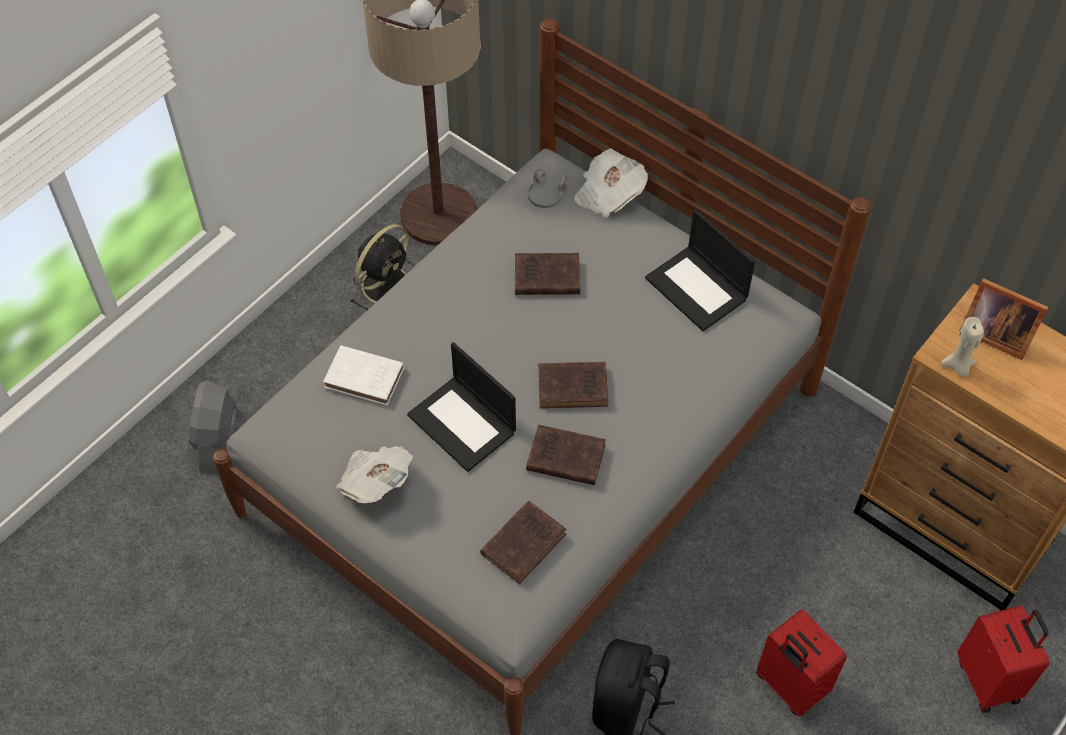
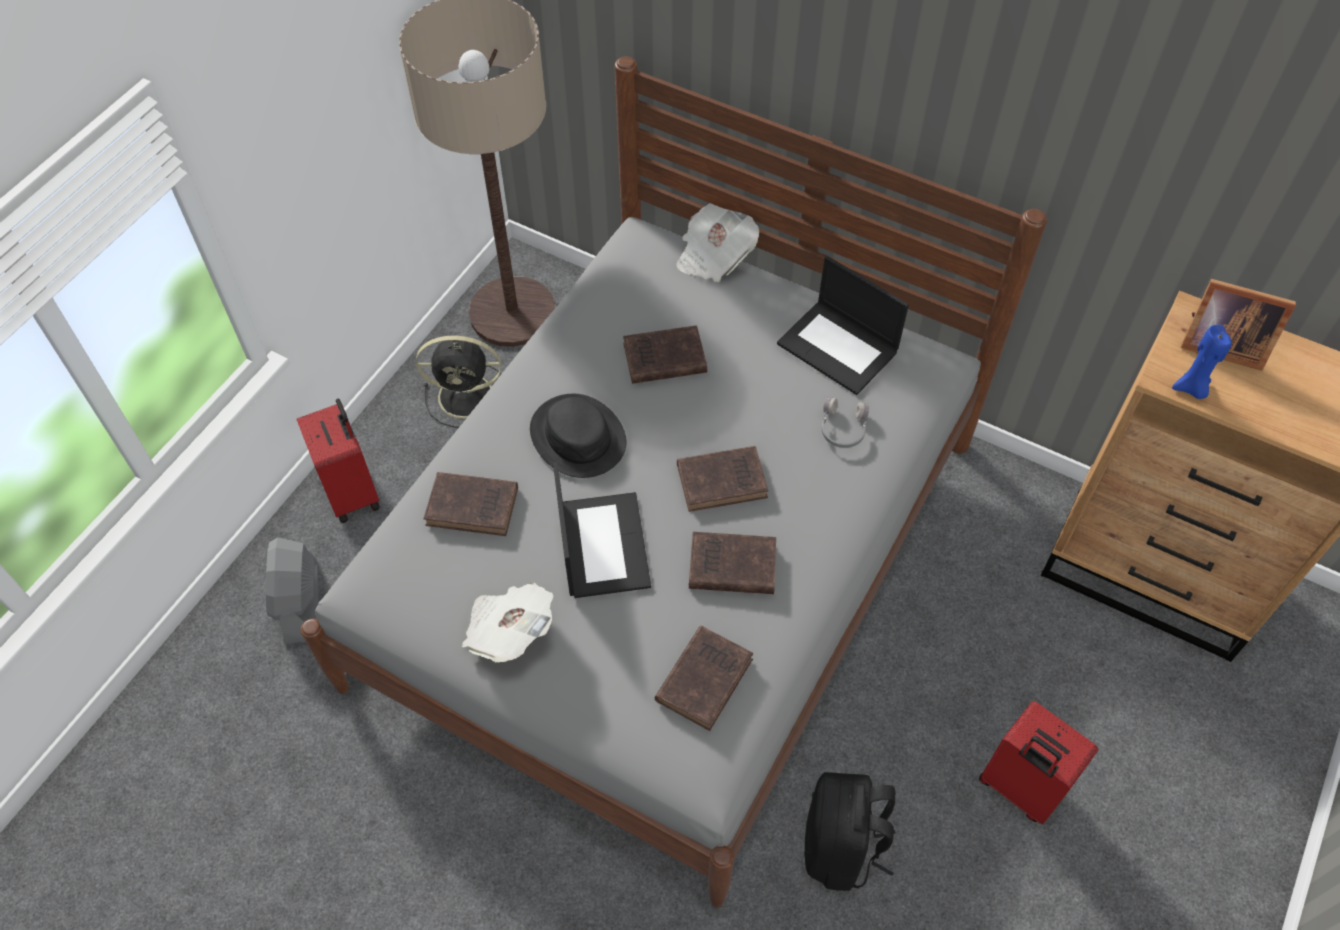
camera: 10 degrees left, 0 degrees up
white book [323,345,404,406] -> brown book [424,472,518,536]
black fan [350,224,415,310] -> black fan turned 60 degrees clockwise [416,336,501,428]
laptop [407,342,516,472] -> laptop turned 135 degrees counterclockwise [553,462,651,598]
grey headphones [528,169,569,208] -> grey headphones moved to [822,397,869,448]
beige candle [941,317,984,376] -> blue candle [1172,325,1232,399]
red suitcase [958,605,1049,713] -> red suitcase moved to [297,398,380,523]
none -> black hat [530,394,626,478]

